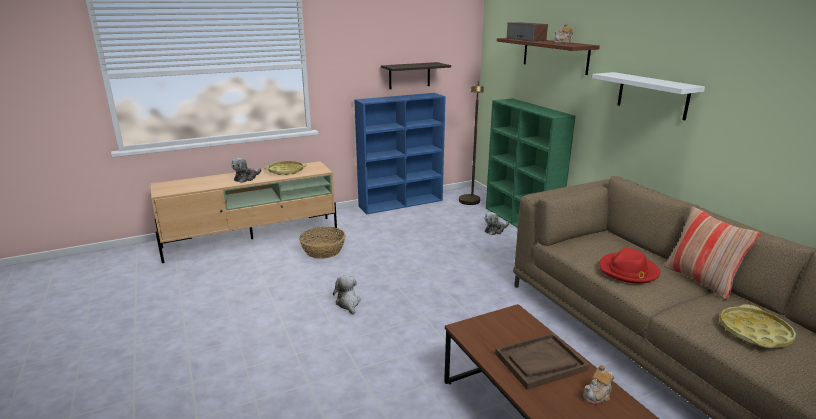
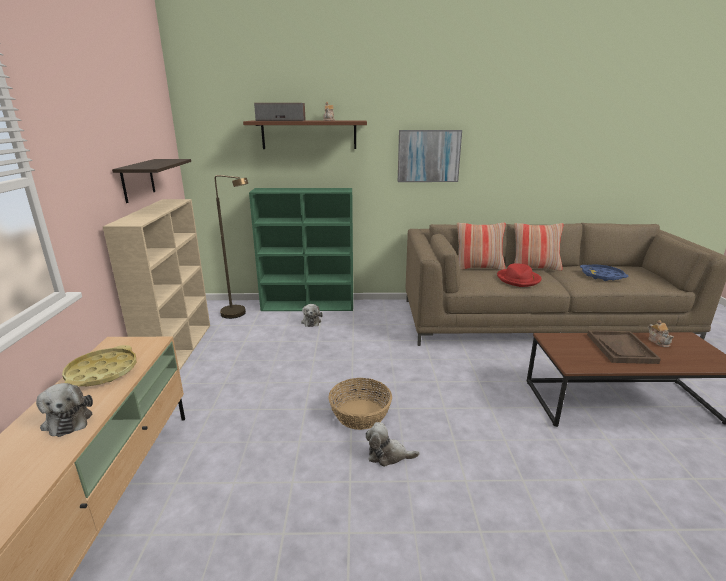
camera: 65 degrees left, 0 degrees up
basket [299,227,345,259] -> basket moved to [329,378,392,430]
blue bookcase [354,93,446,214] -> beige bookcase [103,199,210,371]
white shelf [592,72,705,120] -> picture [398,130,462,182]
yellow tray [720,304,796,348] -> blue tray [580,264,628,281]
none -> pillow [457,223,506,270]

